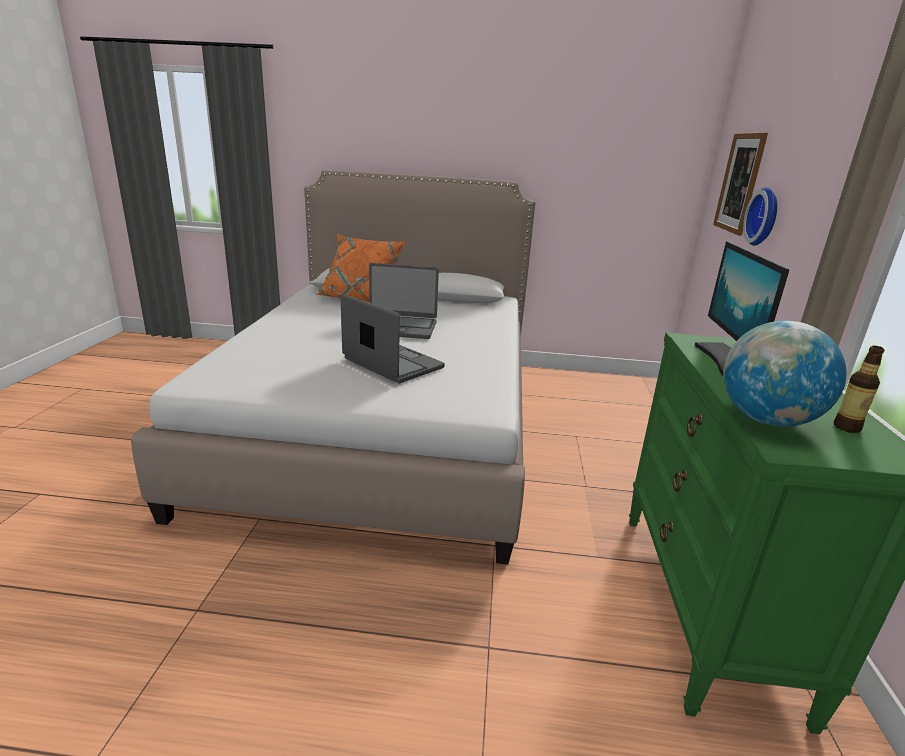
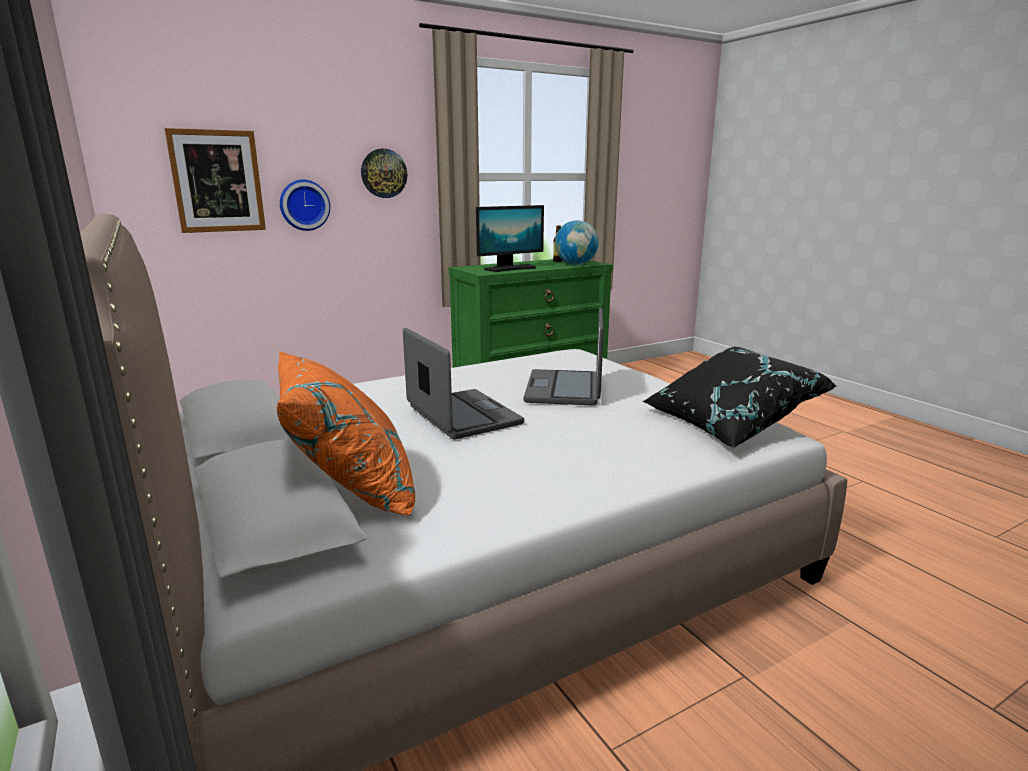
camera: 125 degrees left, 5 degrees down
none -> wall clock [361,149,407,198]
none -> black pillow [642,347,837,449]

